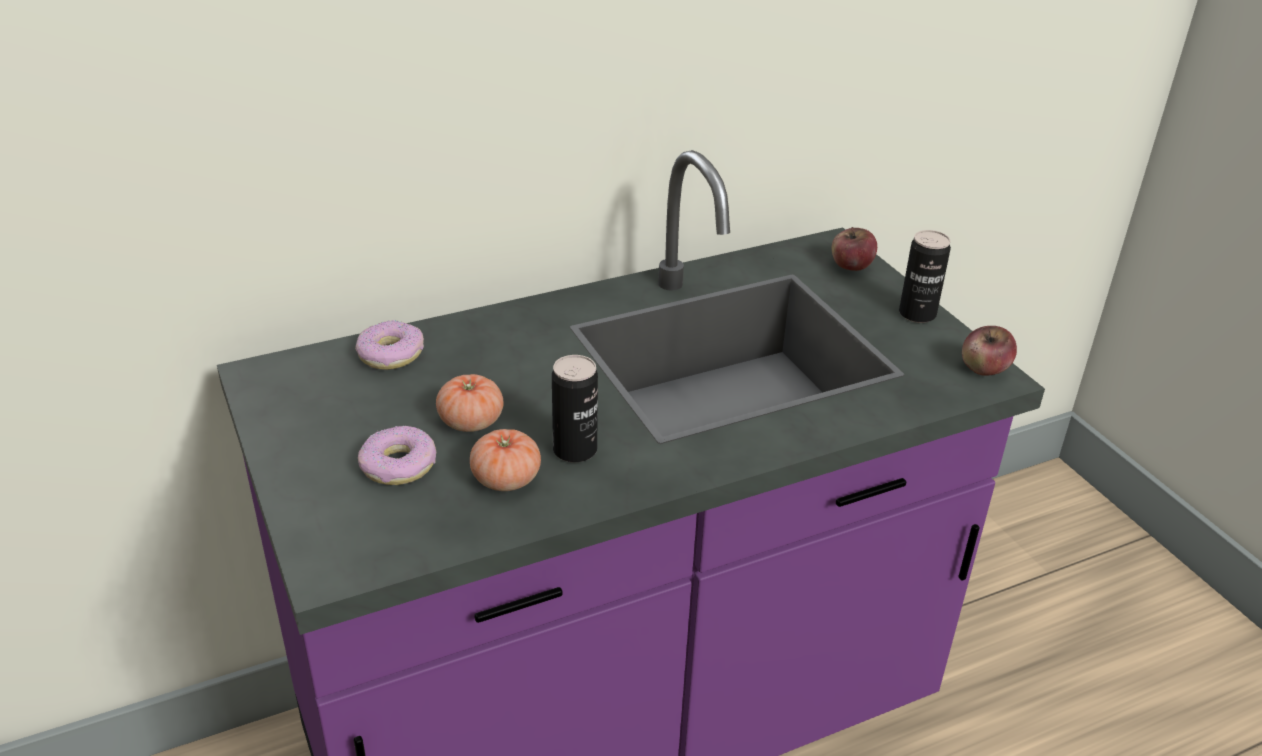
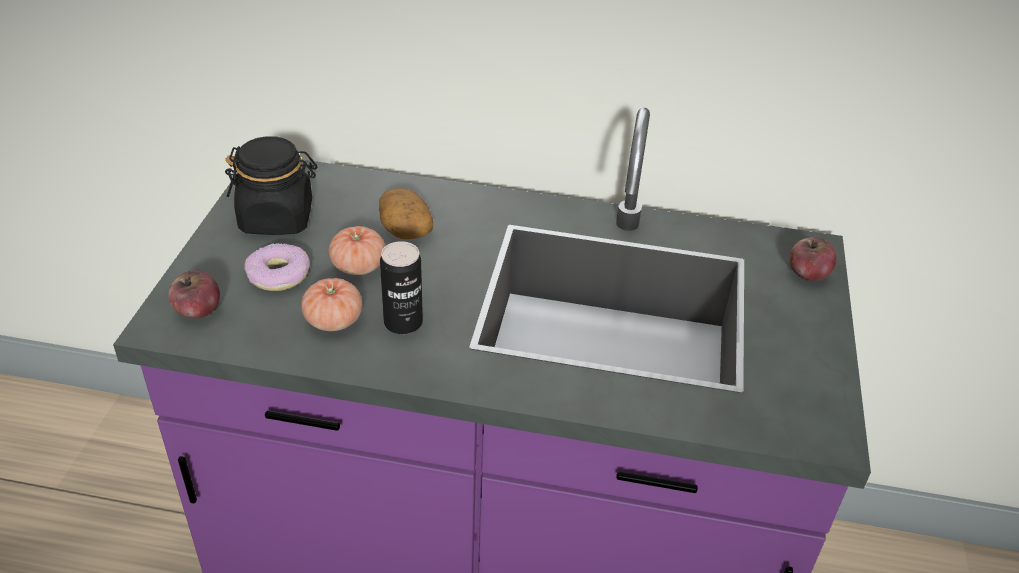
camera: 35 degrees right, 5 degrees up
donut [355,320,424,370] -> none
can [899,230,951,323] -> none
apple [962,326,1017,376] -> apple moved to [168,270,220,318]
none -> black jar [225,136,317,235]
none -> potato [379,188,433,239]

